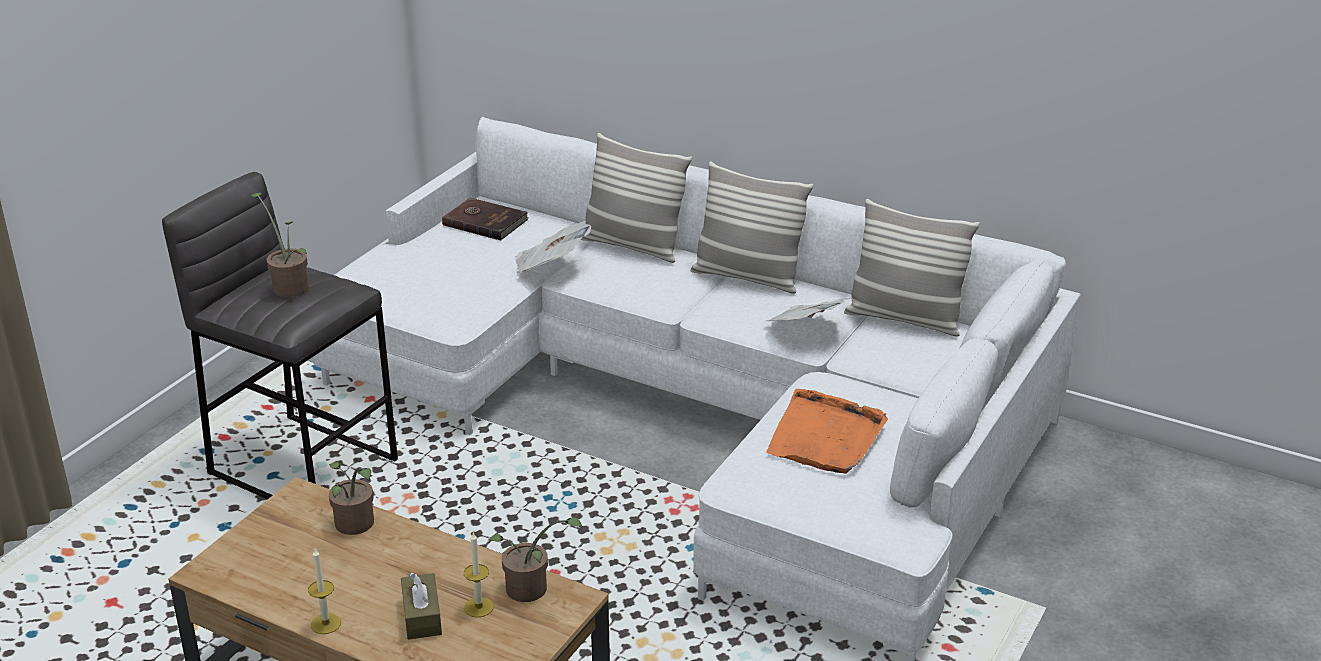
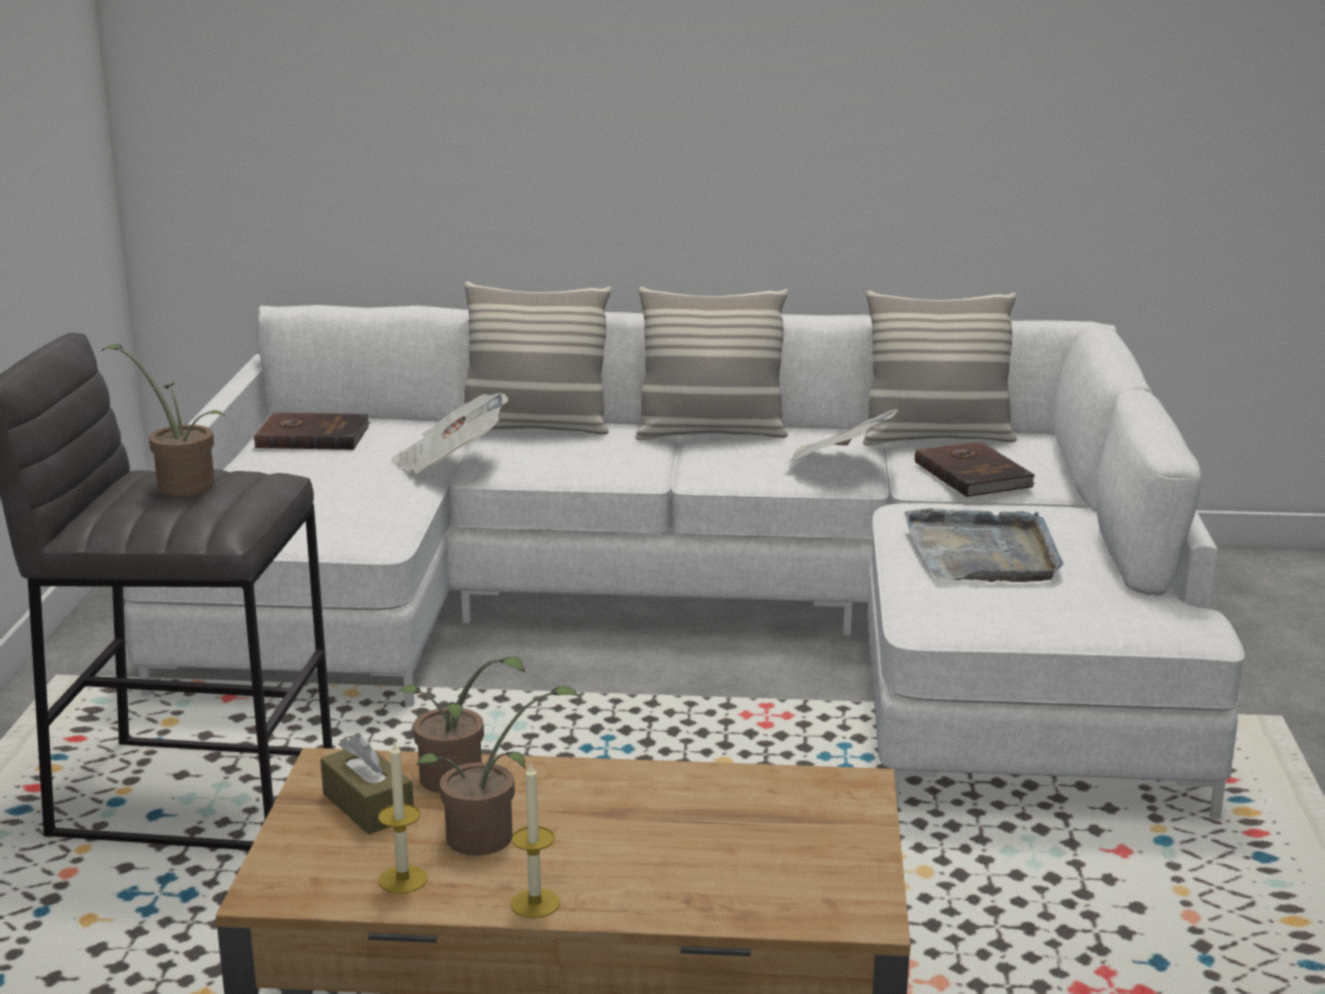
camera: 25 degrees left, 10 degrees down
brown tissue box [401,573,442,640] -> brown tissue box moved to [320,733,414,835]
candle [464,533,494,617] -> candle moved to [378,740,428,894]
potted plant [488,517,583,602] -> potted plant moved to [416,686,581,856]
orange tray [766,389,888,474] -> grey tray [904,508,1064,582]
none -> brown book [915,441,1036,497]

